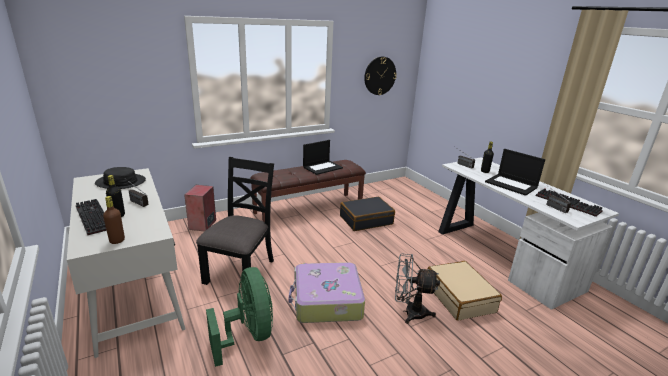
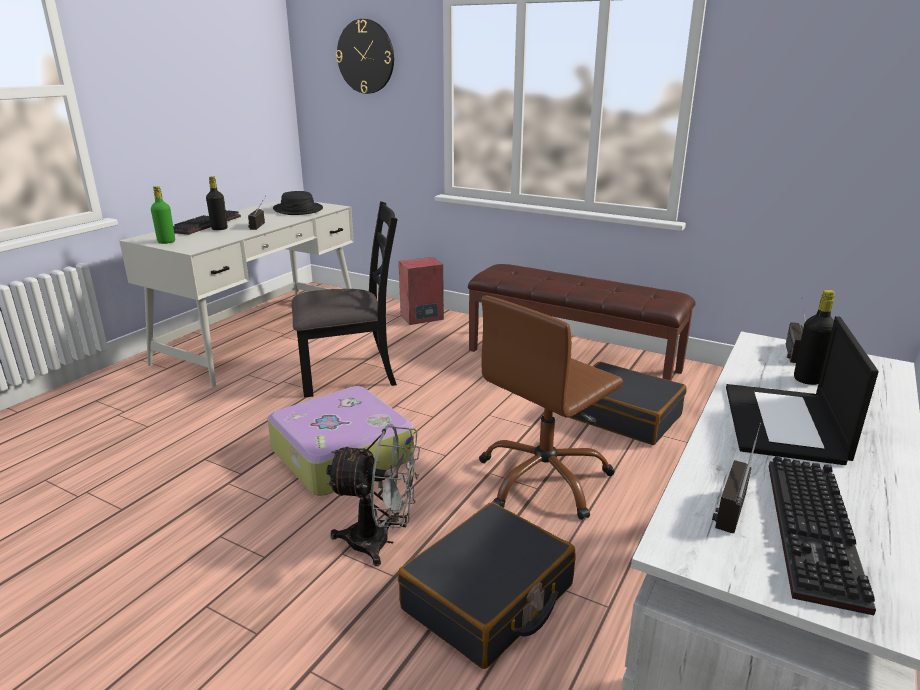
camera: 60 degrees right, 0 degrees up
brown bottle [103,196,125,244] -> green bottle [151,186,175,244]
green fan [206,267,273,367] -> none
laptop [303,140,343,175] -> none
wall clock [364,57,397,95] -> wall clock moved to [336,19,394,94]
grey fan [395,253,440,324] -> grey fan turned 120 degrees clockwise [326,424,420,566]
beige suitcase [428,261,502,321] -> black suitcase [398,502,576,669]
none -> brown office chair [479,295,623,520]

